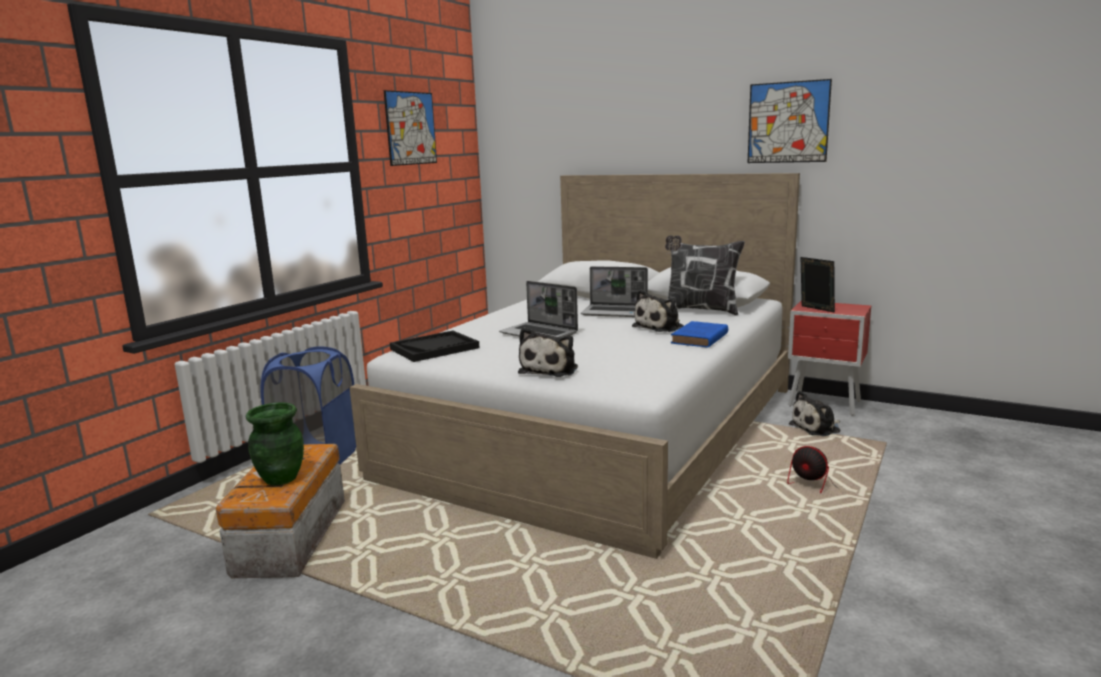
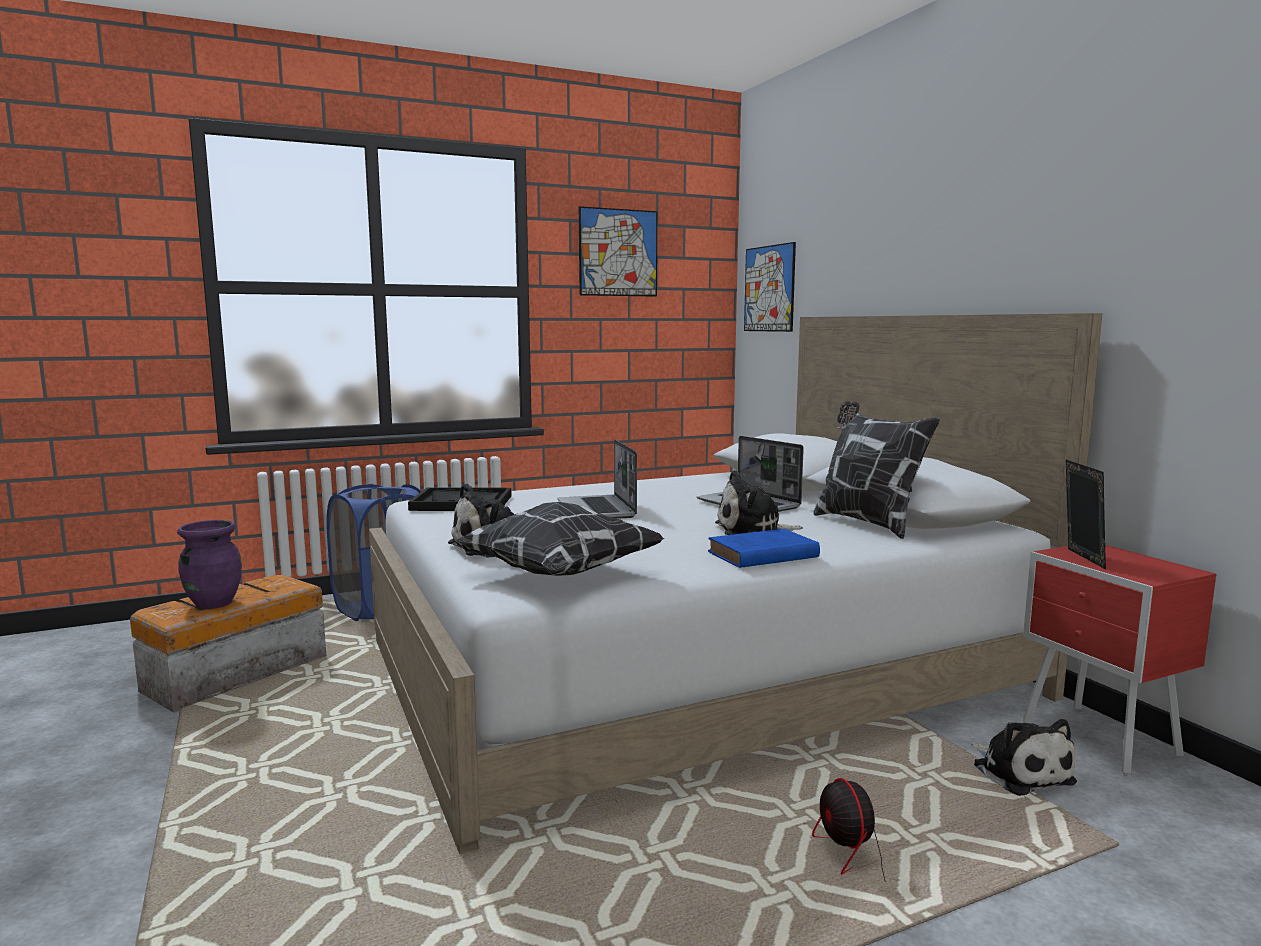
camera: 35 degrees right, 5 degrees down
green vase [246,402,304,486] -> purple vase [177,520,242,609]
picture [748,79,832,163] -> picture moved to [744,242,796,332]
plush toy [789,390,840,436] -> plush toy turned 120 degrees counterclockwise [971,719,1077,796]
none -> pillow [455,502,665,576]

